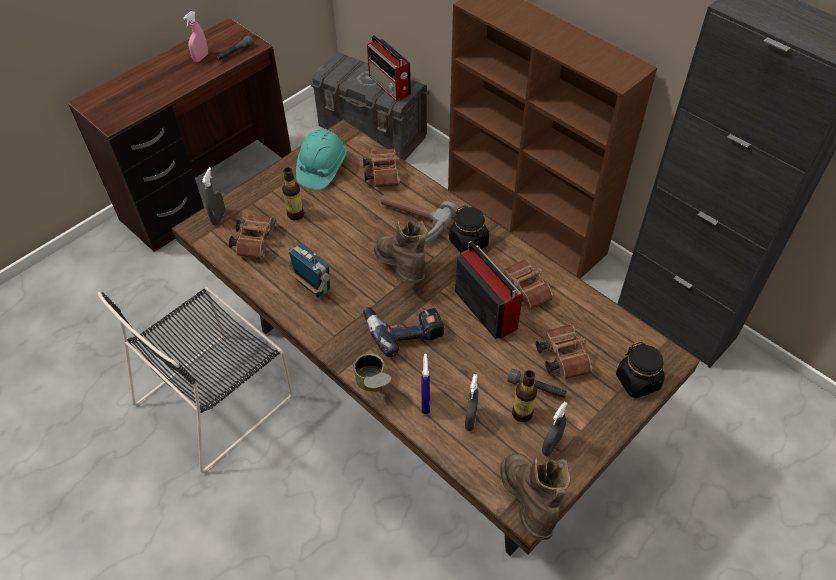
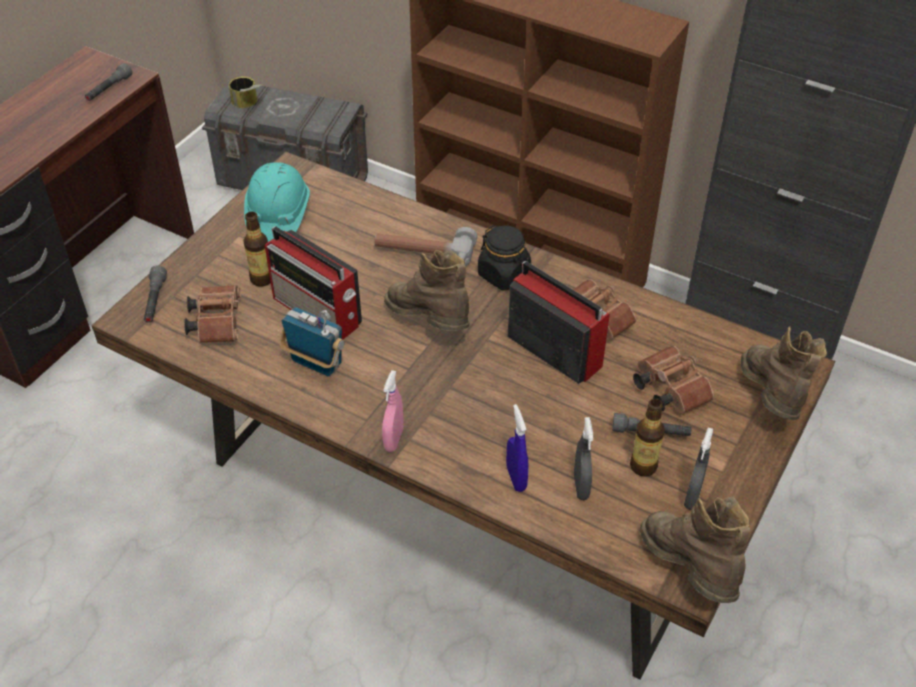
camera: 15 degrees left, 5 degrees down
black chair [97,287,293,473] -> none
pink spray bottle [183,11,208,62] -> pink spray bottle moved to [382,370,404,452]
grey spray bottle [202,167,225,226] -> grey flashlight [144,265,167,323]
can [354,353,391,391] -> can moved to [229,76,262,108]
brown binoculars [363,148,400,187] -> none
power drill [363,307,444,357] -> none
radio [367,35,411,102] -> radio moved to [265,226,362,339]
black jar [616,342,665,398] -> brown boot [740,326,827,420]

